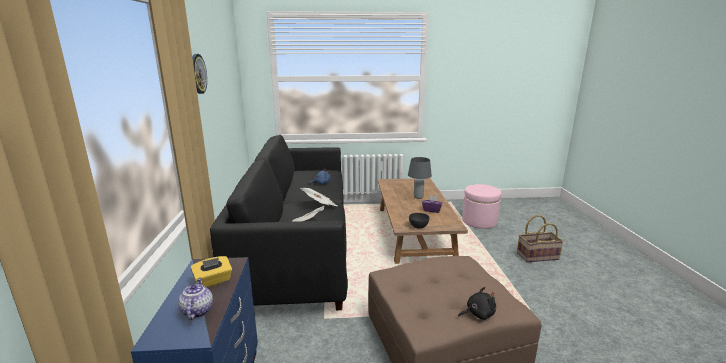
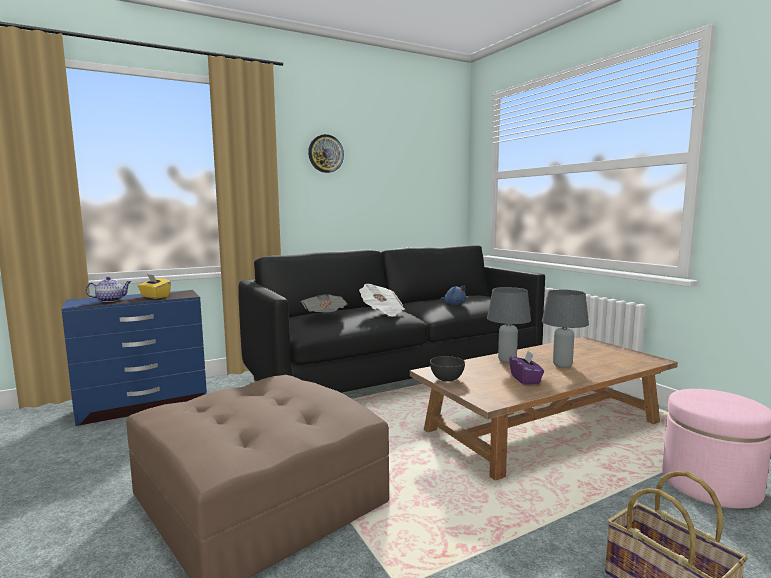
camera: 65 degrees right, 10 degrees down
black plush toy [458,287,496,320] -> none
none -> grey table lamp [487,287,531,363]

